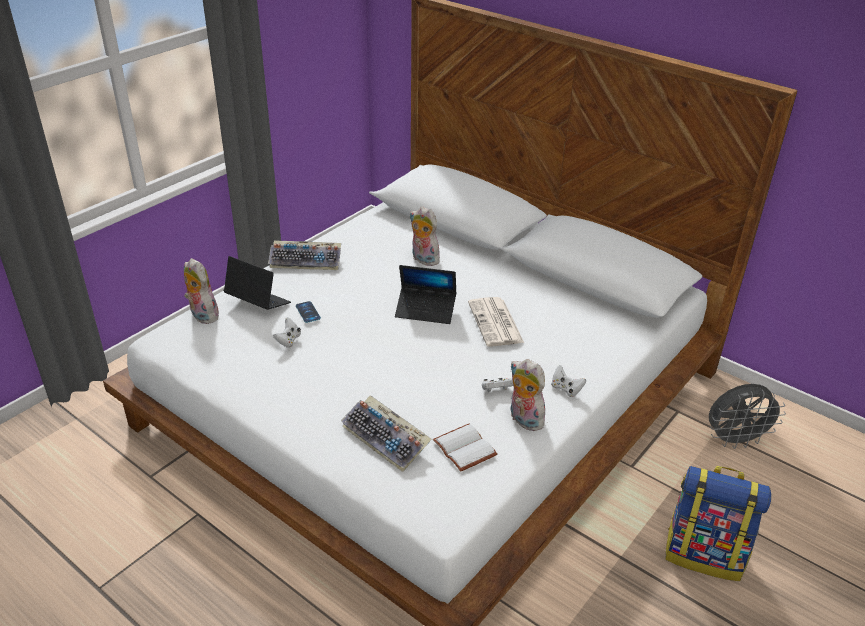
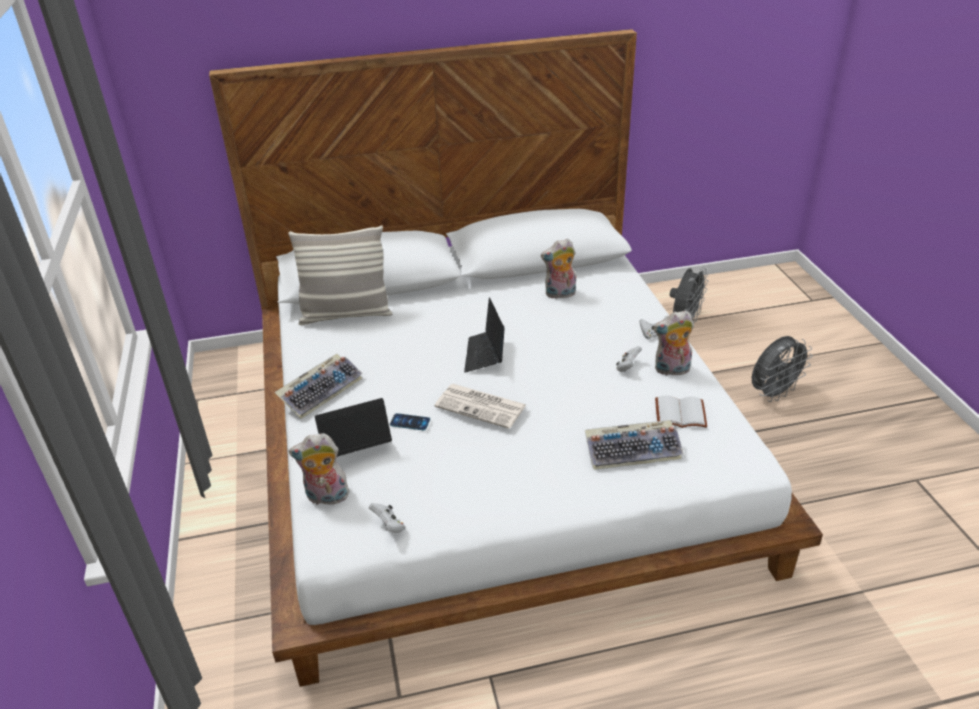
camera: 50 degrees left, 0 degrees up
white game controller [273,317,301,348] -> white game controller moved to [369,503,405,533]
laptop [395,265,456,324] -> laptop turned 135 degrees clockwise [464,297,505,372]
plush toy [410,206,443,266] -> plush toy moved to [541,238,576,299]
newspaper [468,297,524,346] -> newspaper moved to [434,384,526,429]
backpack [666,466,771,581] -> grey fan [752,336,813,402]
none -> pillow [288,225,392,325]

